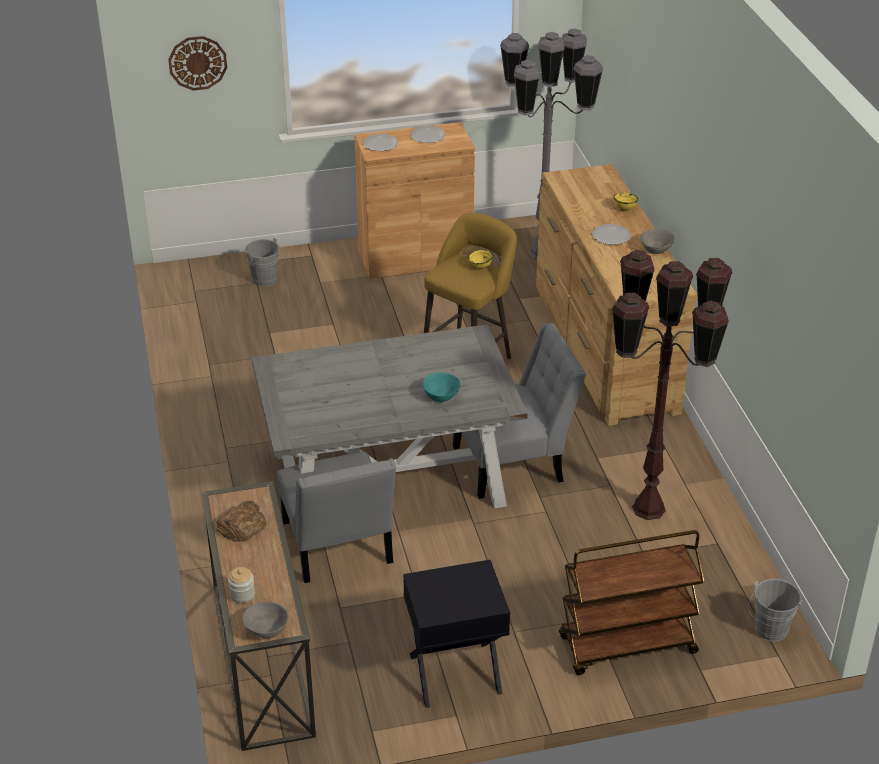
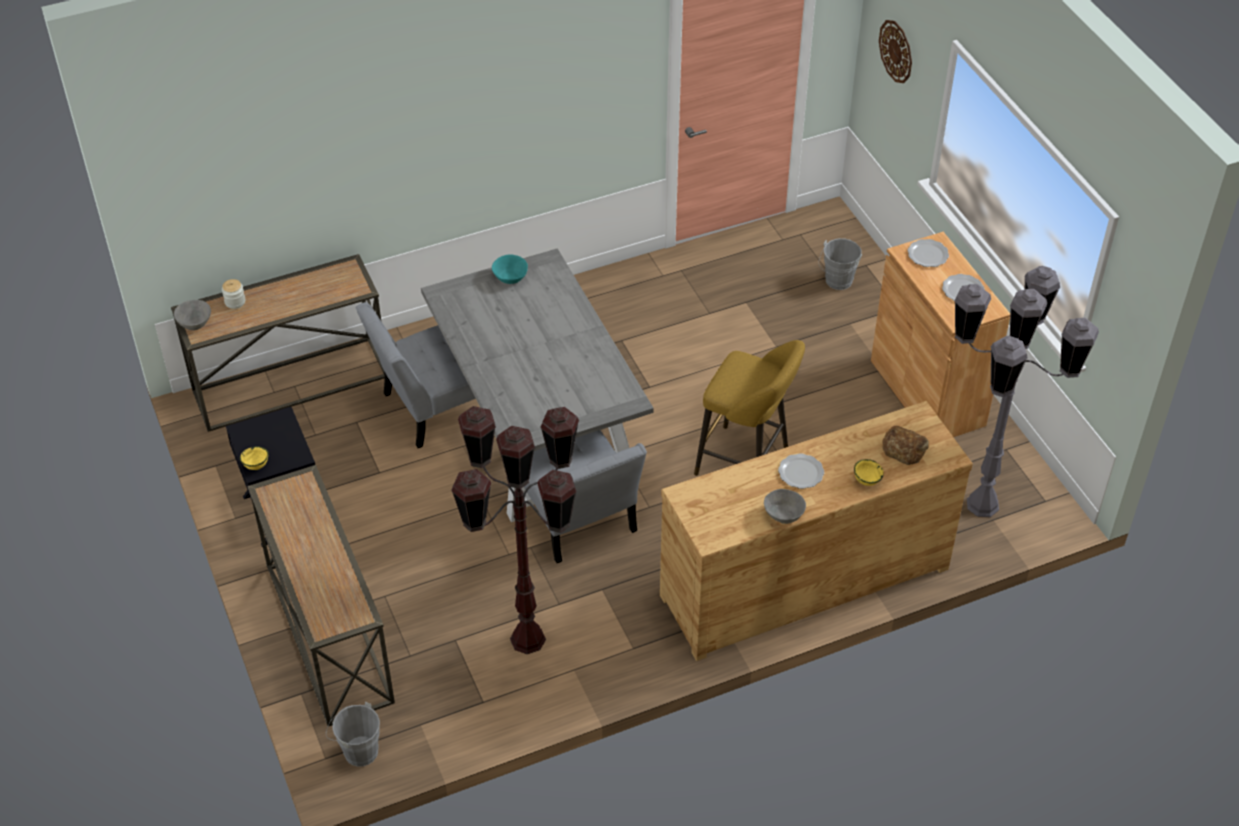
camera: 80 degrees right, 10 degrees up
bread [217,501,266,542] -> bread moved to [882,426,929,465]
turquoise bowl [423,372,461,402] -> turquoise bowl moved to [492,254,528,284]
yellow bowl [468,249,493,269] -> yellow bowl moved to [240,446,269,470]
brown cart [559,530,704,675] -> console table [248,465,395,727]

